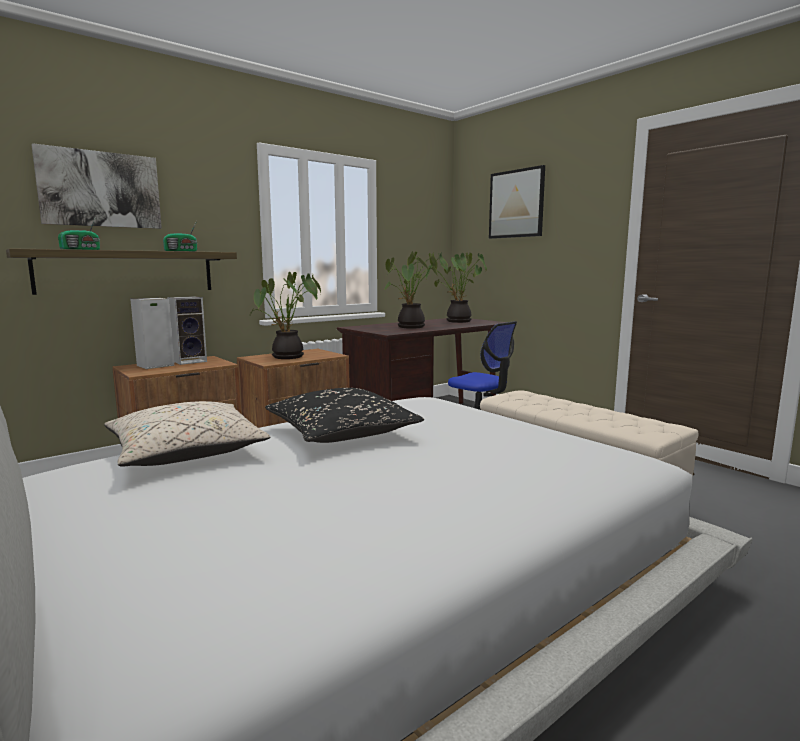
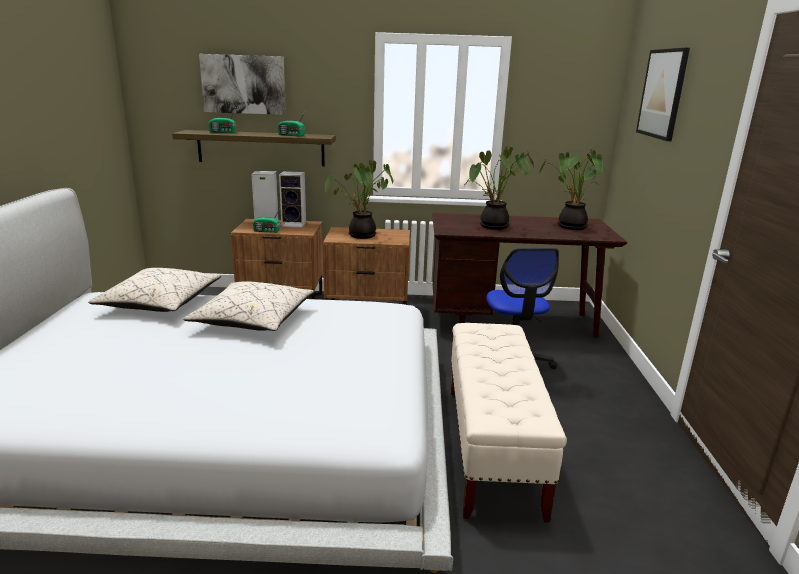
camera: 40 degrees right, 10 degrees up
black pillow [265,388,424,443] -> beige pillow [183,282,314,331]
none -> radio [253,207,281,233]

